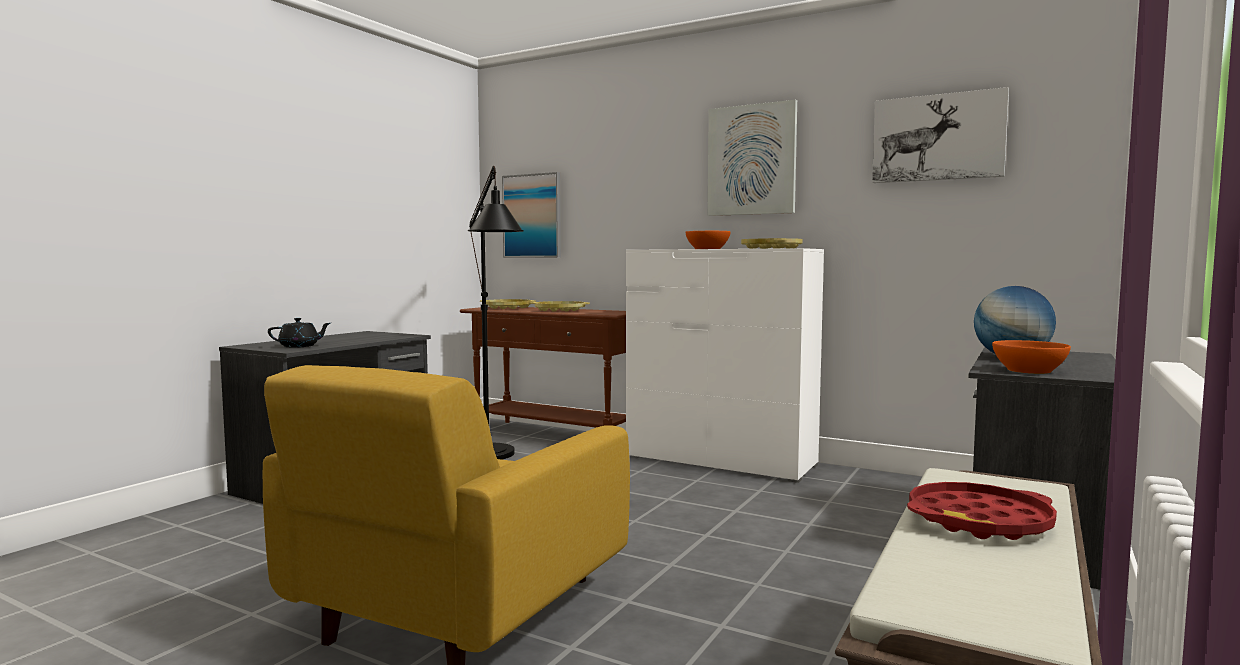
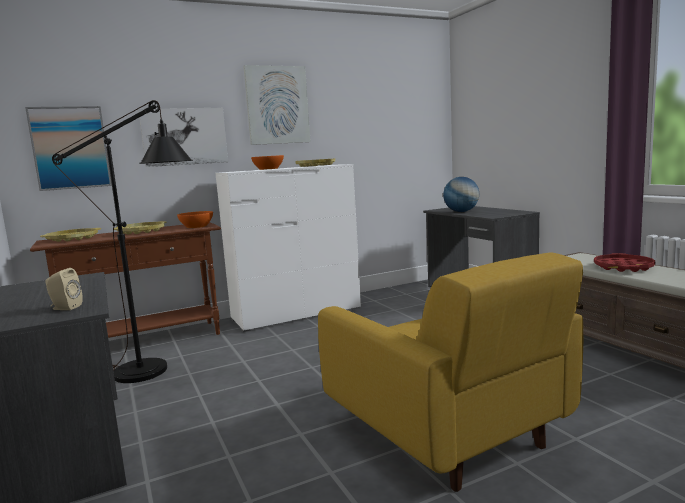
camera: 55 degrees left, 5 degrees up
black teapot [268,318,331,348] -> beige speaker [45,268,83,310]
picture [872,87,1009,183] -> picture moved to [138,108,228,167]
orange bowl [992,340,1071,374] -> orange bowl moved to [177,211,213,228]

